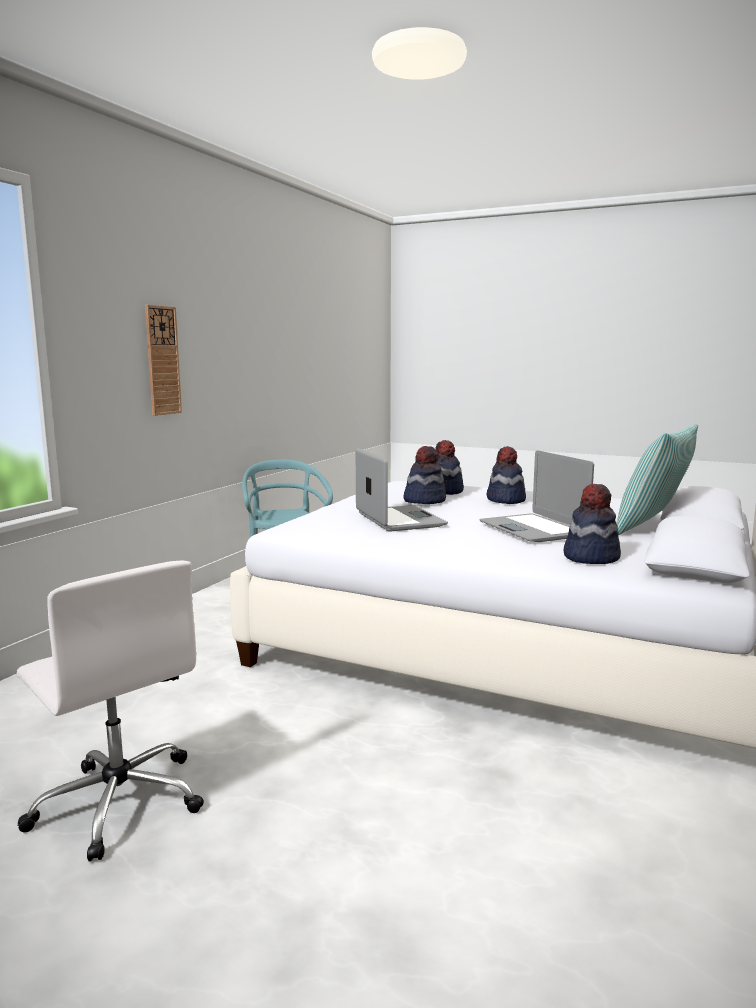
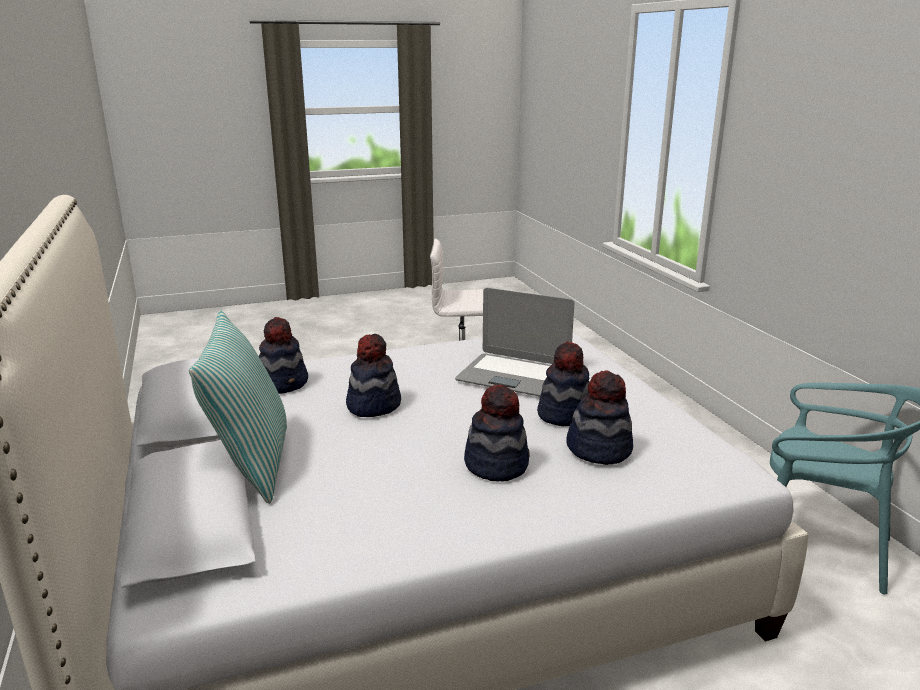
camera: 135 degrees right, 10 degrees up
wall clock [145,305,182,416] -> none
laptop [479,450,594,542] -> hat [346,334,401,417]

